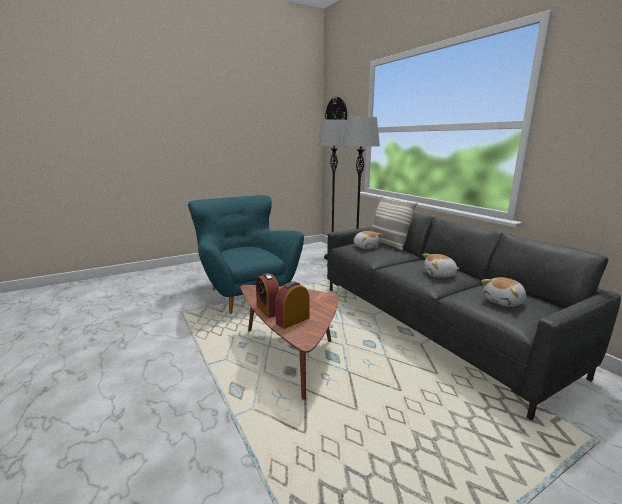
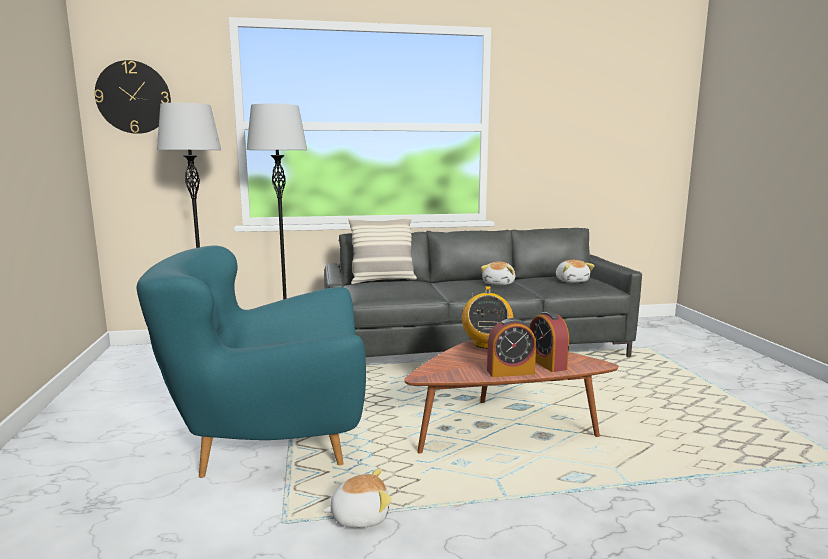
camera: 70 degrees left, 5 degrees down
plush toy [353,231,383,249] -> plush toy moved to [322,469,392,528]
none -> radio [462,286,513,349]

